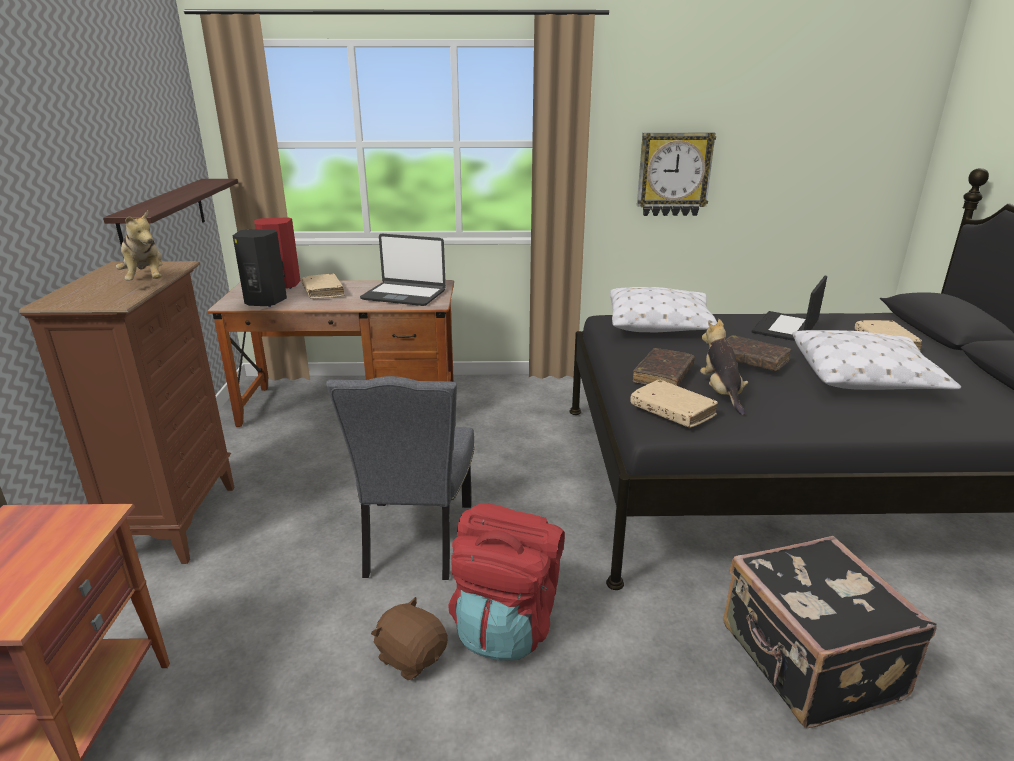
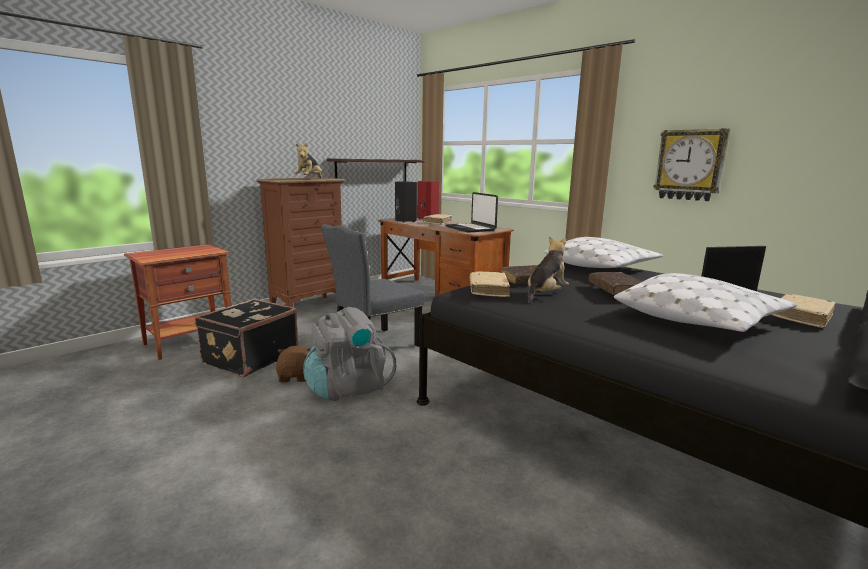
camera: 45 degrees right, 10 degrees down
red backpack [448,503,565,661] -> grey backpack [303,307,396,401]
black suitcase [723,536,937,728] -> black suitcase moved to [195,298,298,377]

